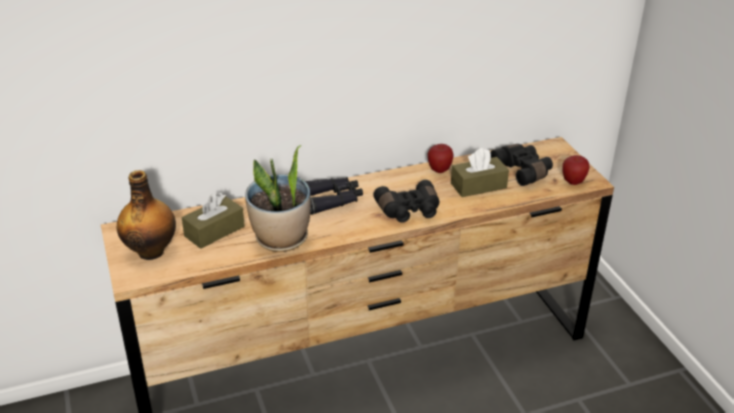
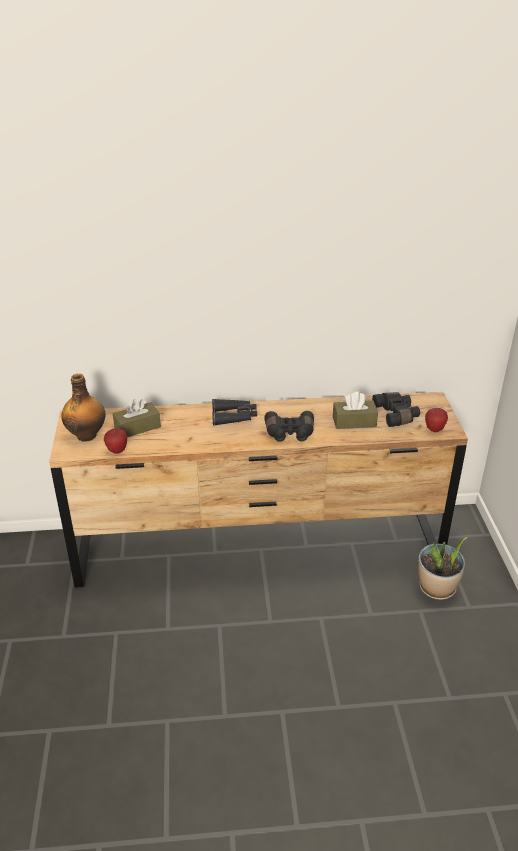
camera: 15 degrees right, 0 degrees up
potted plant [245,145,311,252] -> potted plant moved to [418,537,468,600]
apple [428,144,454,173] -> apple moved to [104,428,127,454]

